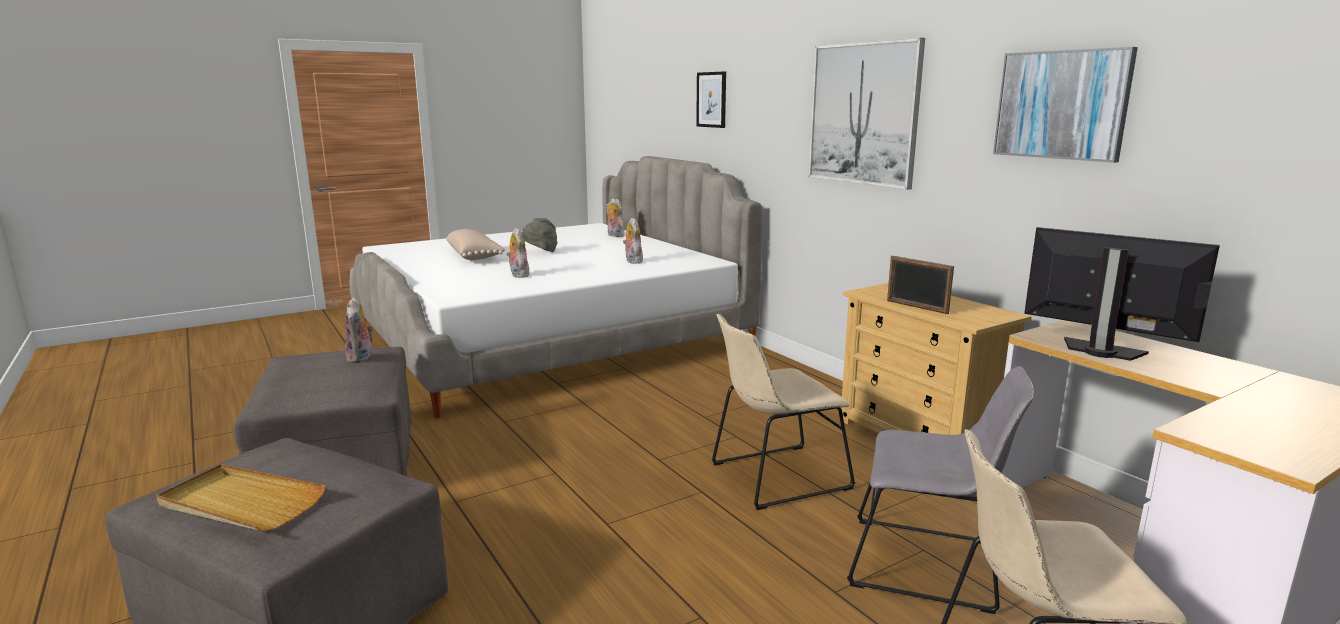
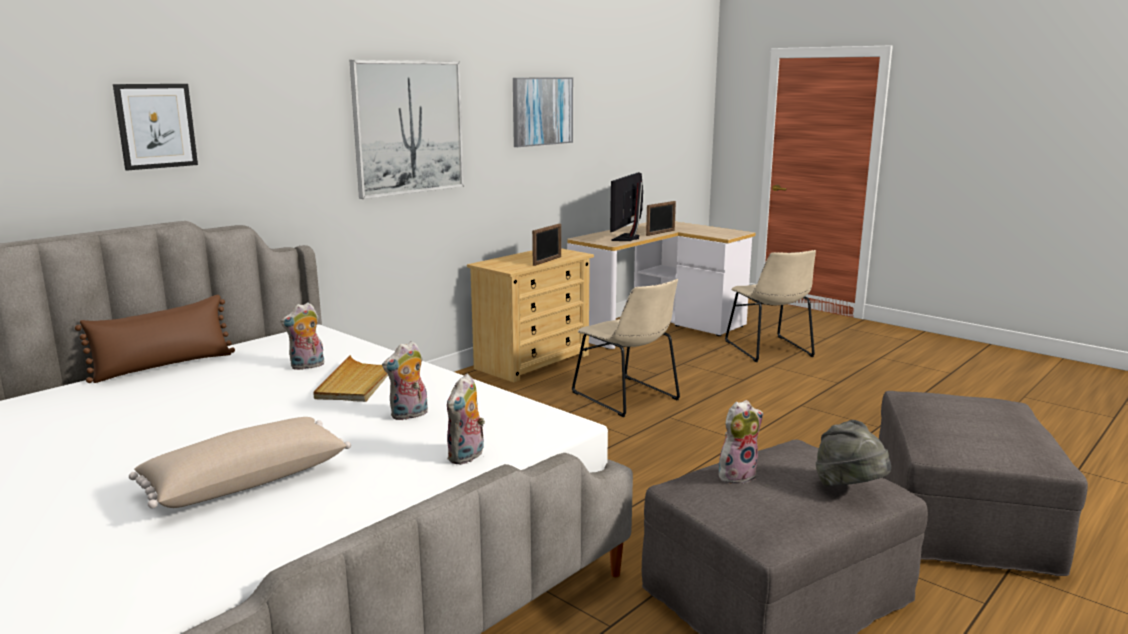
camera: 105 degrees left, 0 degrees up
beige tray [156,464,326,531] -> beige tray moved to [313,355,388,402]
grey hat [522,218,558,252] -> grey hat moved to [816,420,891,487]
plush toy [606,199,625,237] -> plush toy moved to [447,374,485,465]
grey chair [847,366,1034,614] -> none
none -> brown pillow [75,295,235,383]
none -> picture frame [646,201,676,236]

